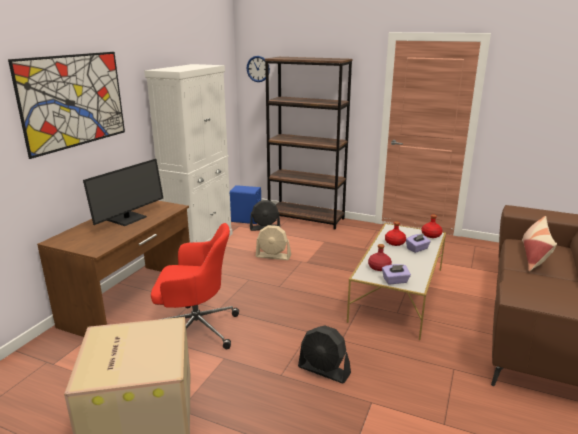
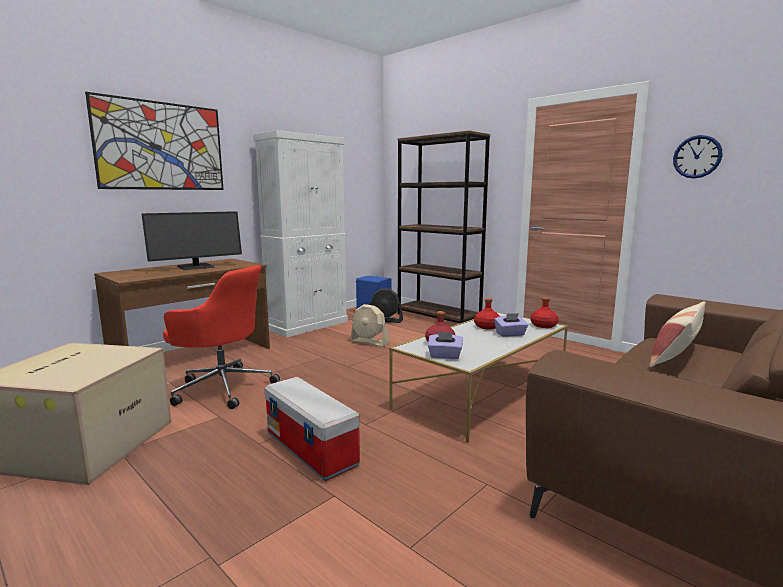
camera: 20 degrees right, 10 degrees down
wall clock [247,56,270,82] -> wall clock moved to [673,135,722,179]
black fan [298,325,351,383] -> storage box [265,377,360,481]

